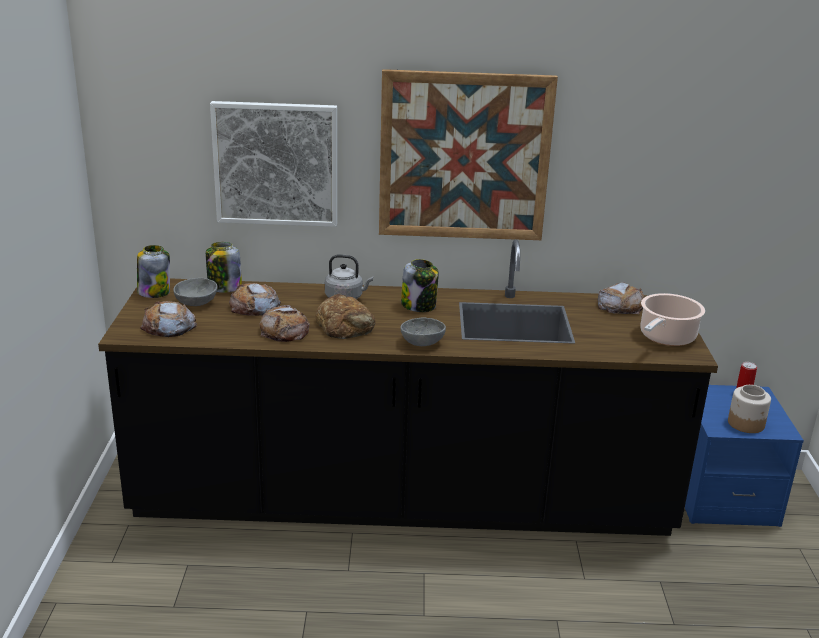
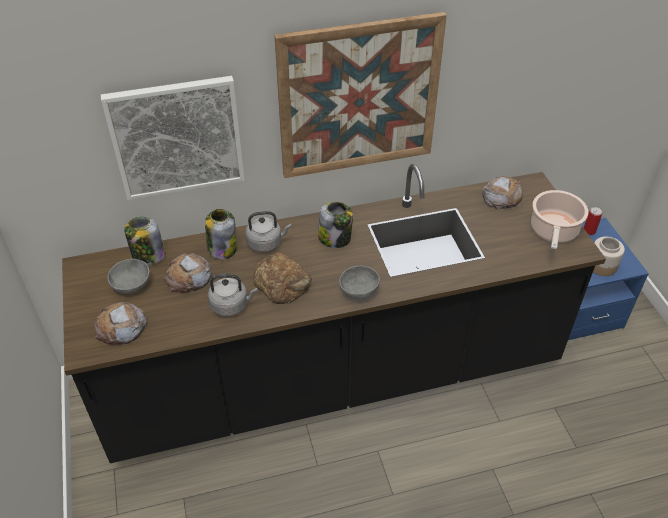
camera: 15 degrees left, 20 degrees up
jar [137,245,170,298] -> jar moved to [205,209,237,259]
bread [259,305,310,342] -> grey kettle [208,274,258,316]

